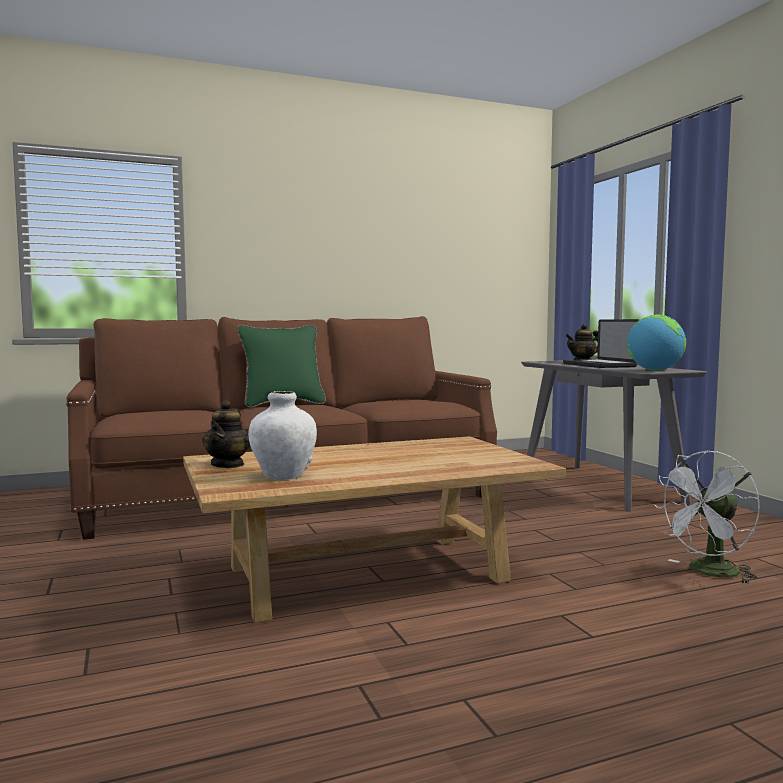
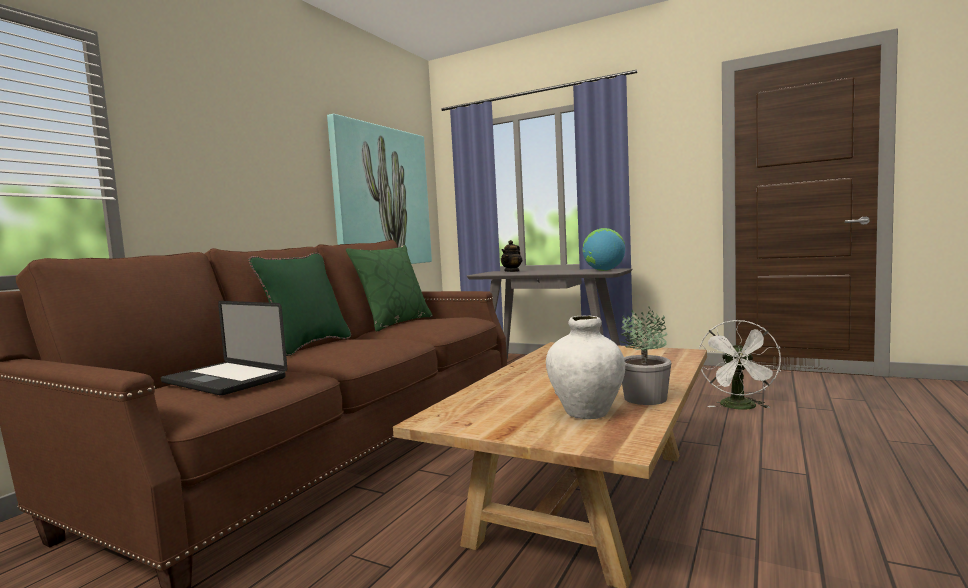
camera: 40 degrees left, 0 degrees up
teapot [202,400,250,468] -> none
laptop [563,319,639,368] -> laptop moved to [161,301,287,396]
none -> picture [327,114,432,264]
none -> green pillow [346,245,433,332]
none -> potted plant [621,306,671,405]

